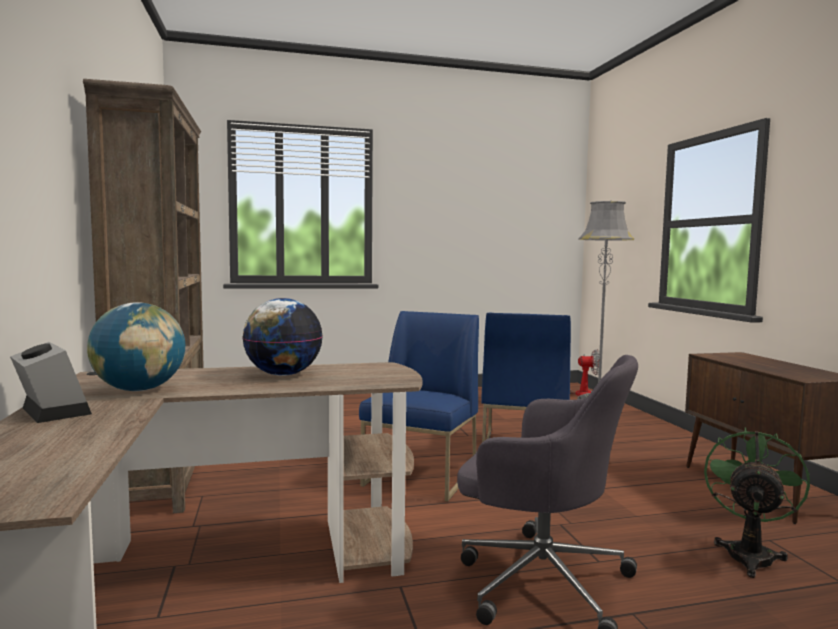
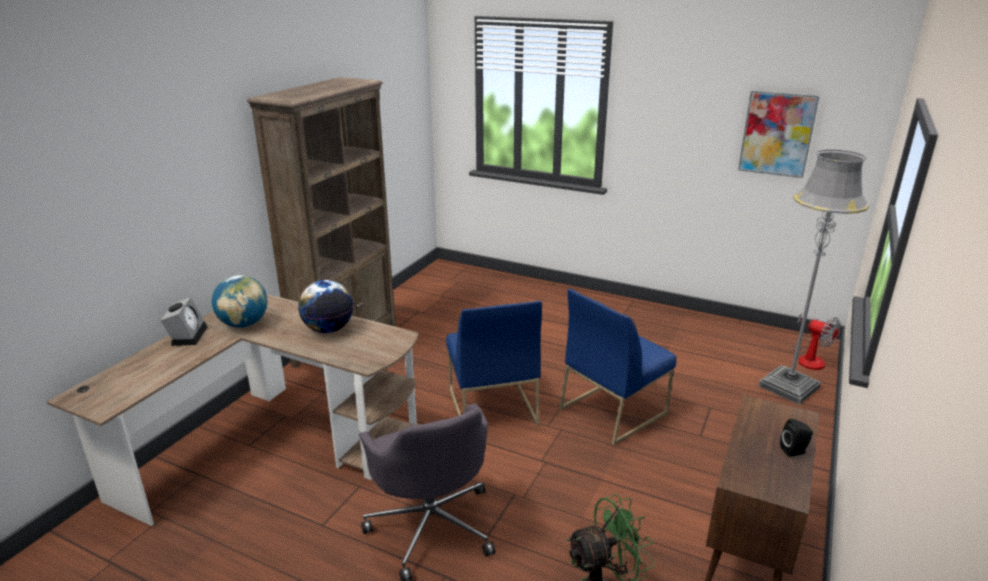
camera: 40 degrees right, 20 degrees up
blue chair [359,311,479,502] -> blue chair turned 105 degrees clockwise [446,301,542,426]
none -> picture [738,91,820,178]
none -> black speaker [780,419,813,457]

